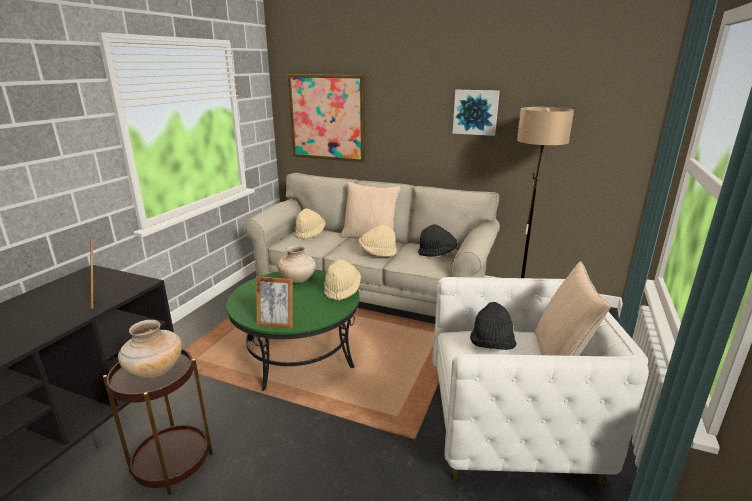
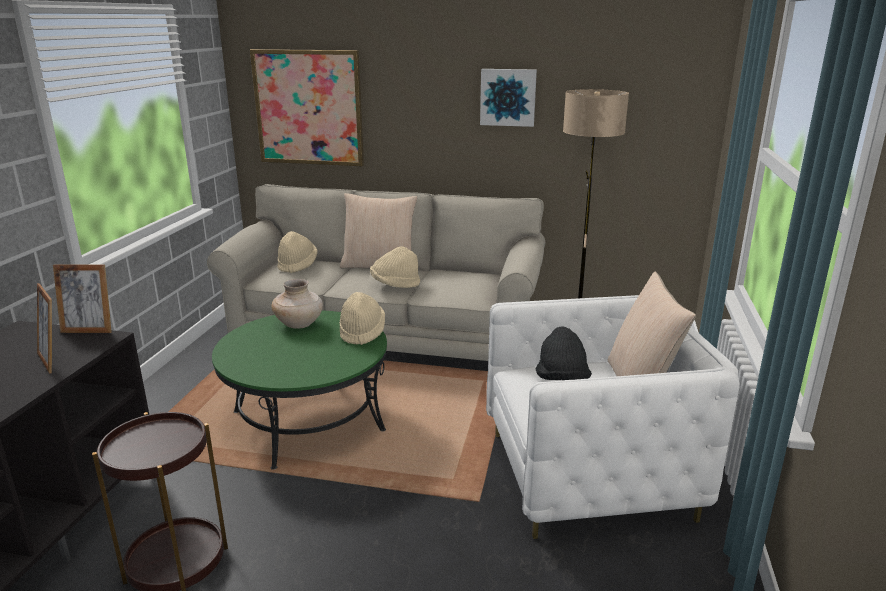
camera: 10 degrees left, 0 degrees up
beige vase [118,320,182,379] -> none
picture frame [256,276,292,329] -> picture frame moved to [53,265,112,333]
black hat [418,224,457,257] -> none

